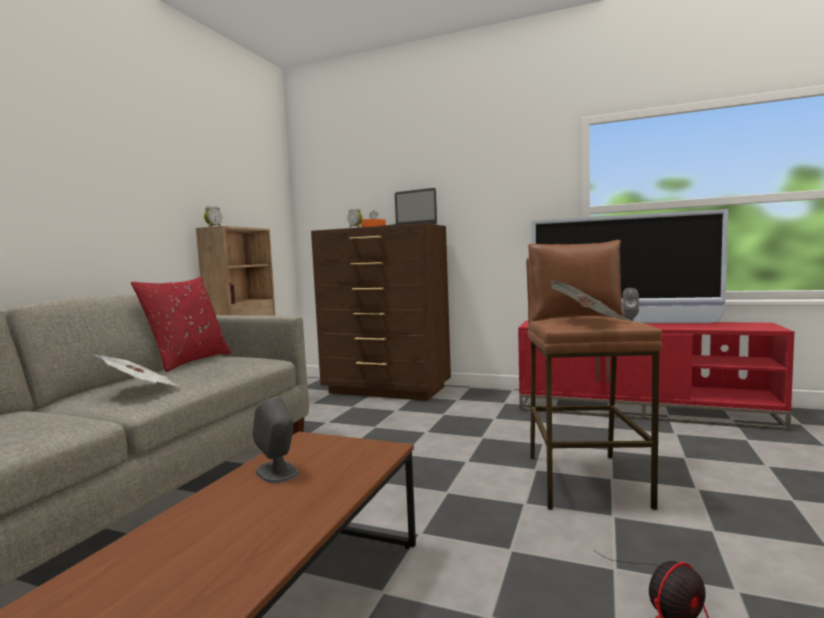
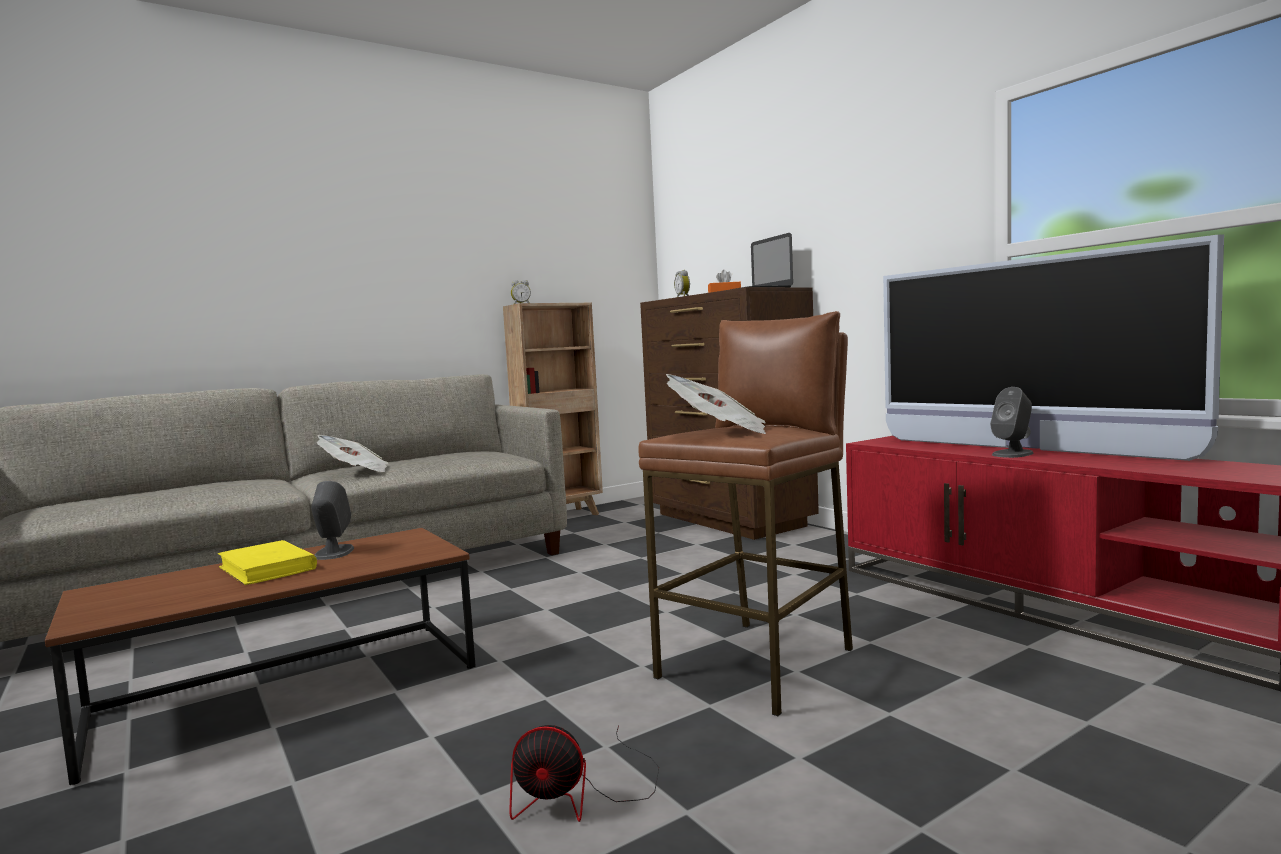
camera: 35 degrees right, 0 degrees up
red pillow [131,277,231,372] -> none
none -> yellow book [218,540,317,585]

